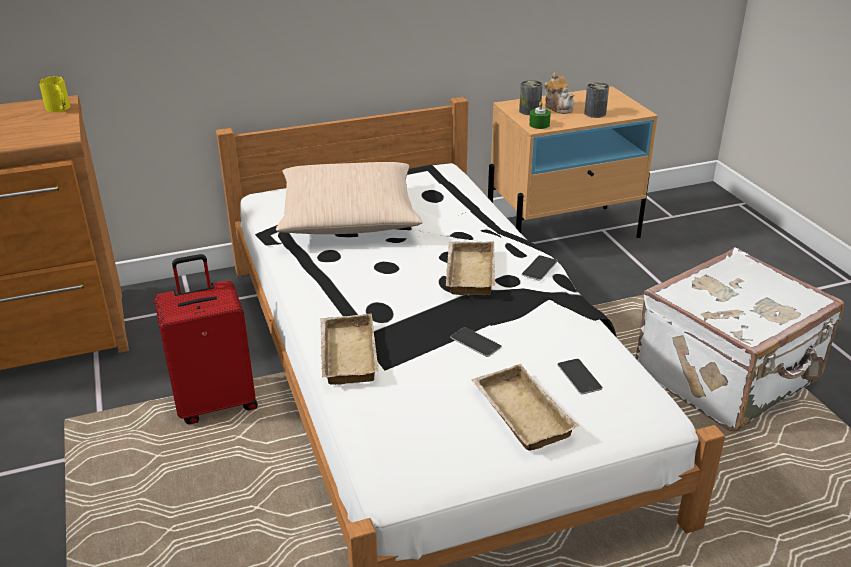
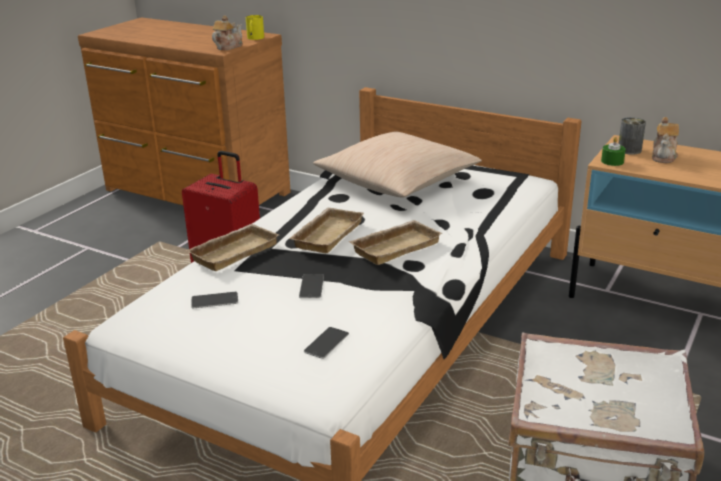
camera: 50 degrees right, 5 degrees down
beige tray [471,364,579,451] -> beige tray moved to [289,208,364,253]
phone [522,255,558,281] -> phone moved to [191,292,238,308]
can [584,82,609,118] -> none
none -> teapot [212,16,243,50]

